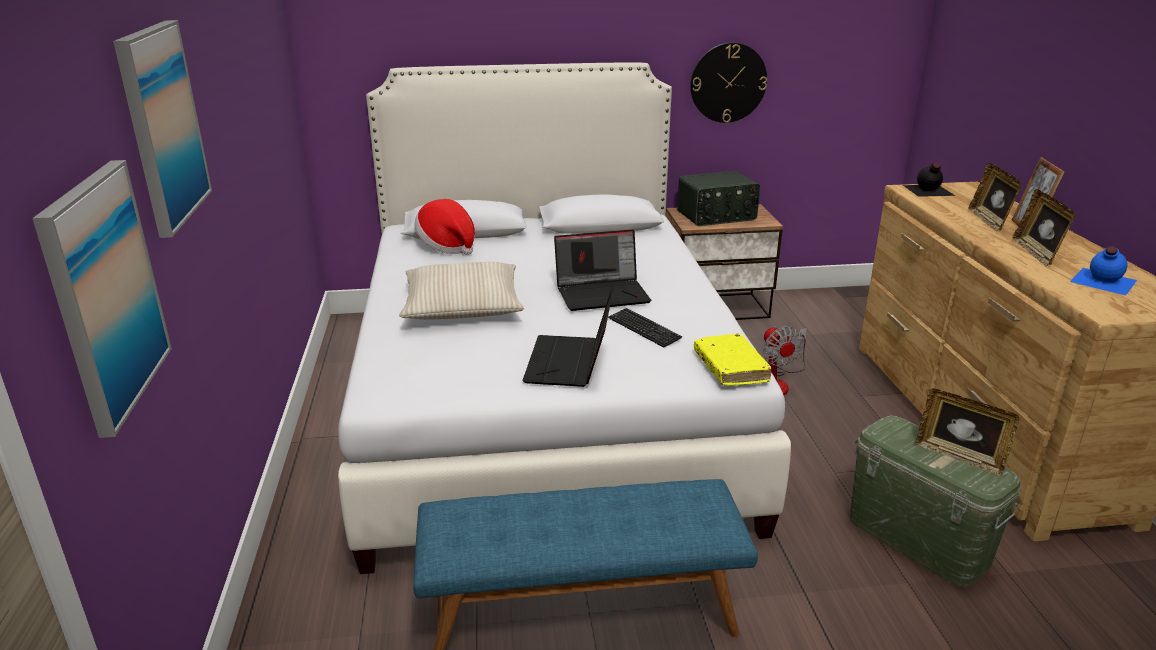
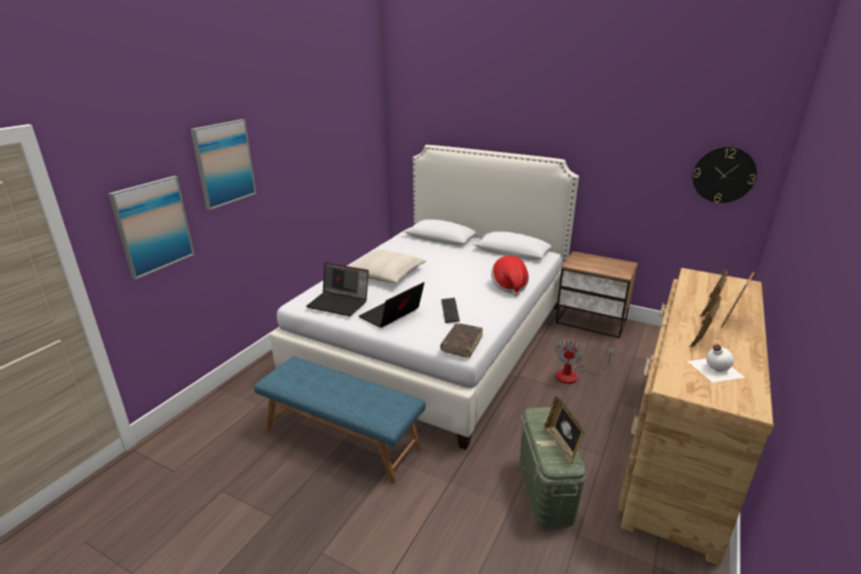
camera: 35 degrees right, 0 degrees up
hat [415,199,475,255] -> hat moved to [491,256,529,296]
laptop [554,229,651,311] -> laptop moved to [306,262,369,316]
radio [677,171,760,226] -> none
wall clock [690,43,767,123] -> wall clock moved to [693,147,757,203]
yellow book [694,333,771,385] -> brown book [440,324,483,358]
black bottle [903,163,955,197] -> none
blue bottle [1070,246,1137,295] -> white bottle [688,345,744,383]

